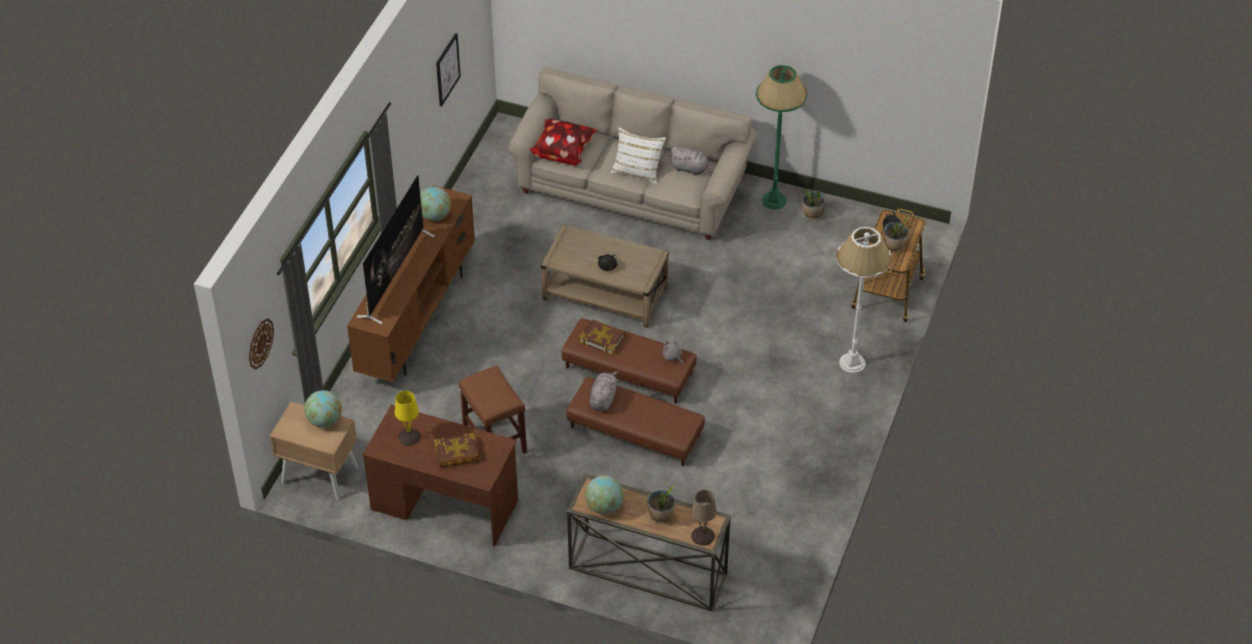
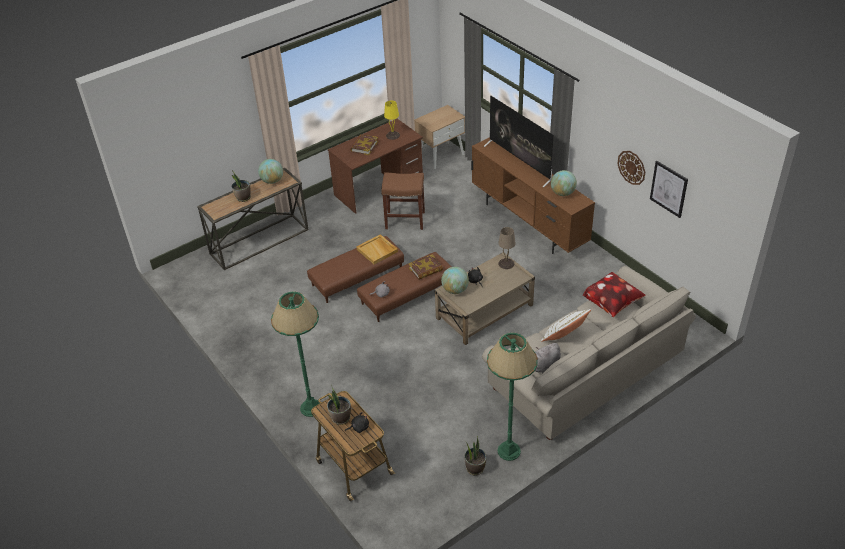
camera: 125 degrees right, 5 degrees down
wall clock [249,318,274,370] -> wall clock moved to [617,151,645,185]
globe [304,390,342,427] -> globe moved to [441,267,469,294]
grey plush toy [589,371,619,411] -> beige tray [356,234,398,265]
beige table lamp [691,490,717,546] -> beige table lamp moved to [498,227,516,269]
white floor lamp [836,227,892,373] -> green floor lamp [271,292,320,417]

